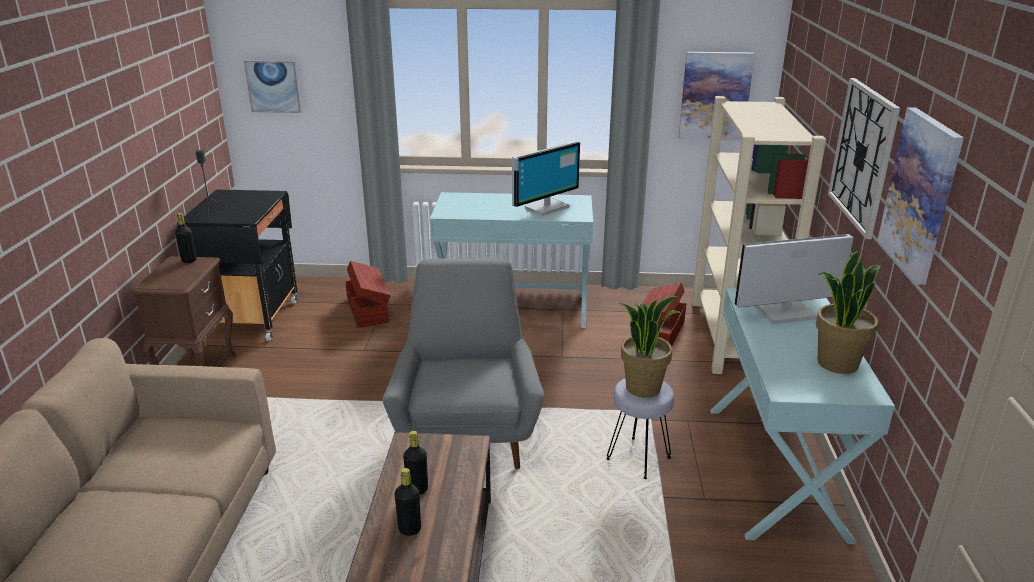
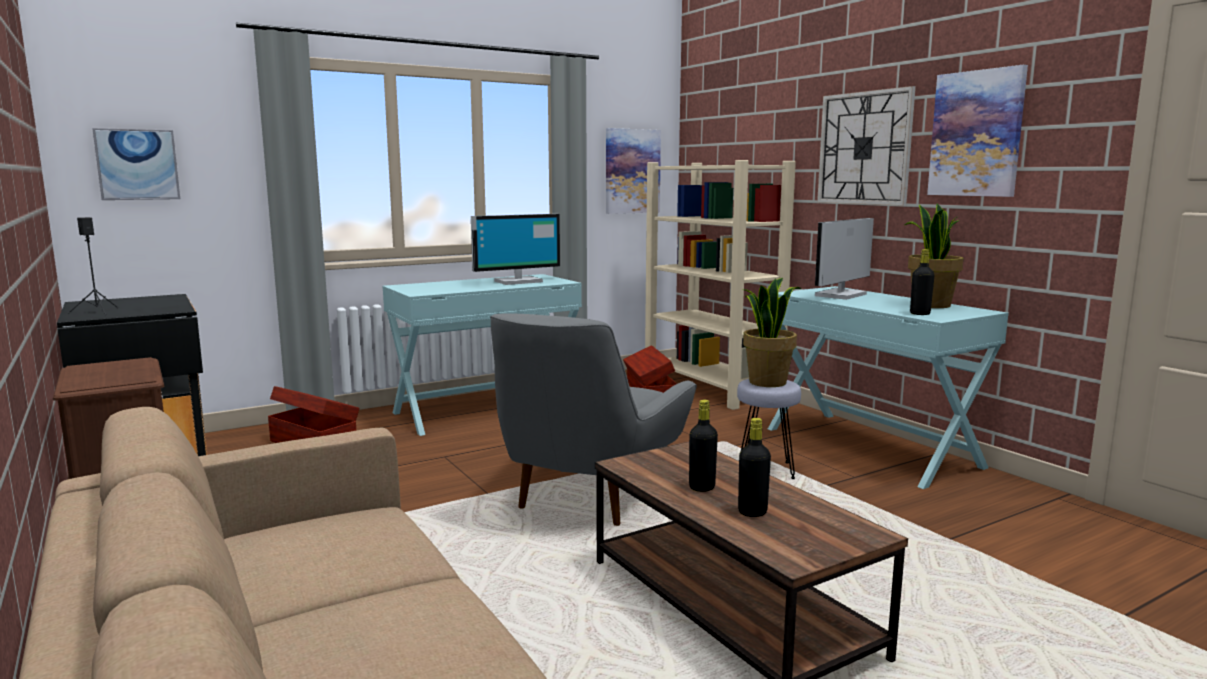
camera: 35 degrees left, 15 degrees down
black bottle [175,213,197,263] -> black bottle moved to [910,249,934,315]
grey armchair [382,258,545,469] -> grey armchair turned 120 degrees counterclockwise [490,313,697,526]
monitor [512,141,580,216] -> monitor turned 45 degrees clockwise [471,214,560,285]

